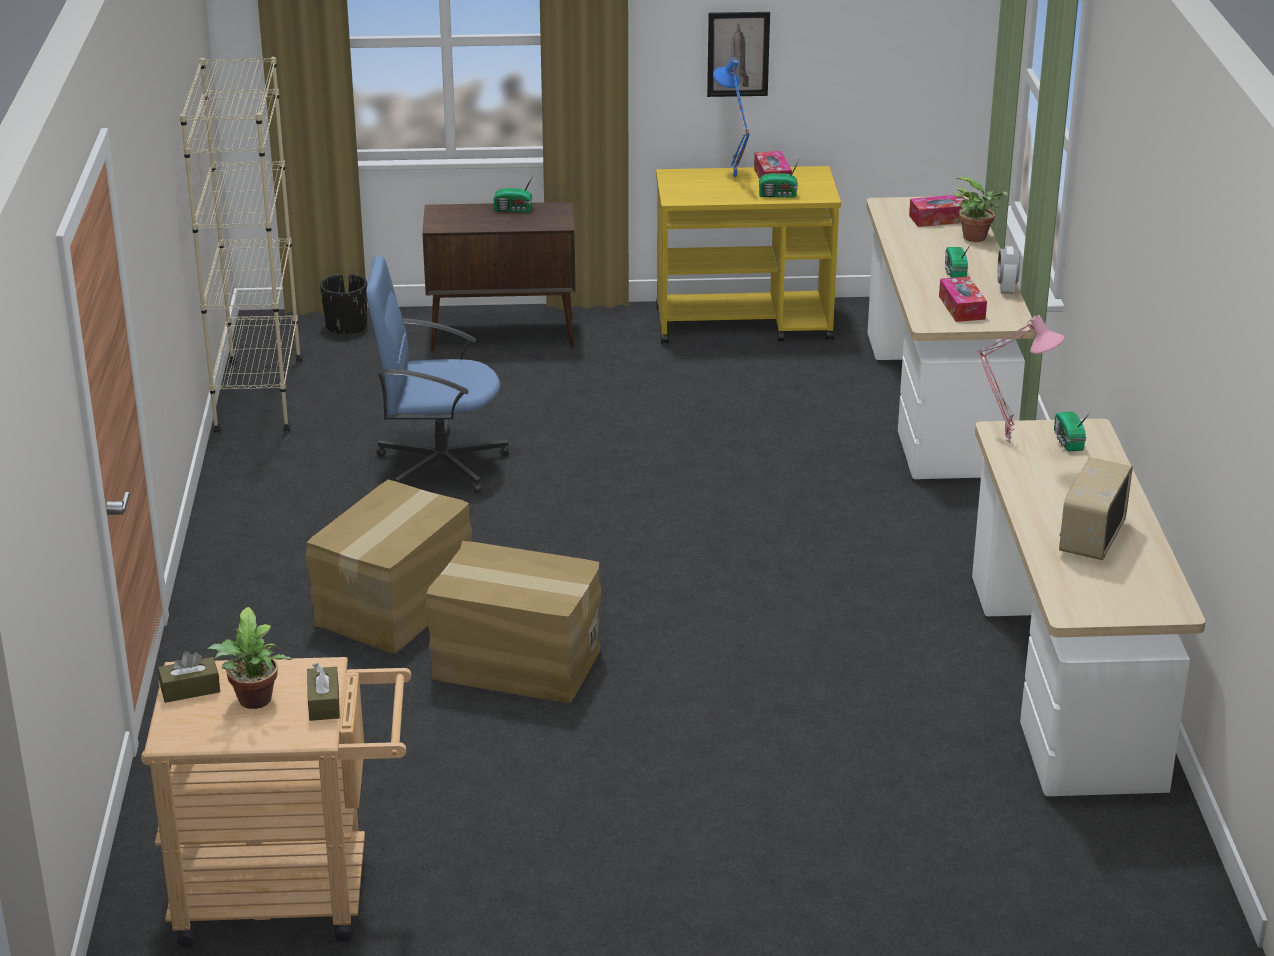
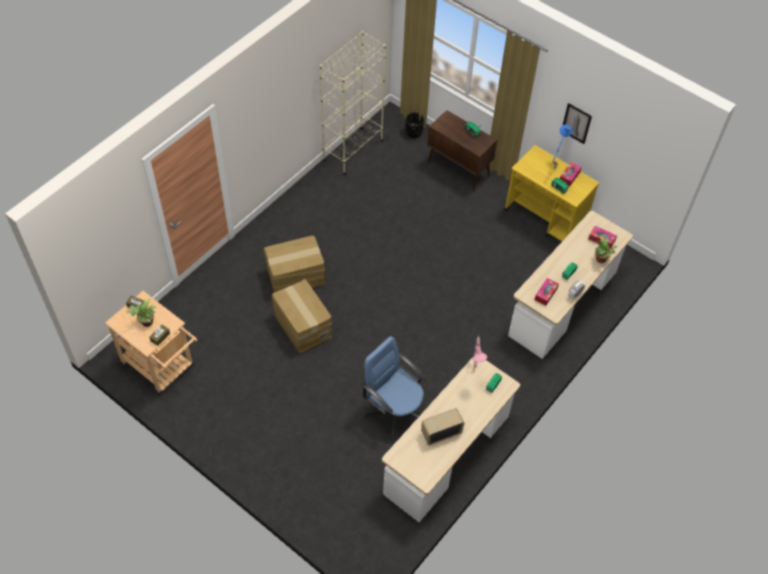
camera: 40 degrees right, 25 degrees up
blue office chair [366,256,509,493] -> blue office chair moved to [362,336,427,438]

